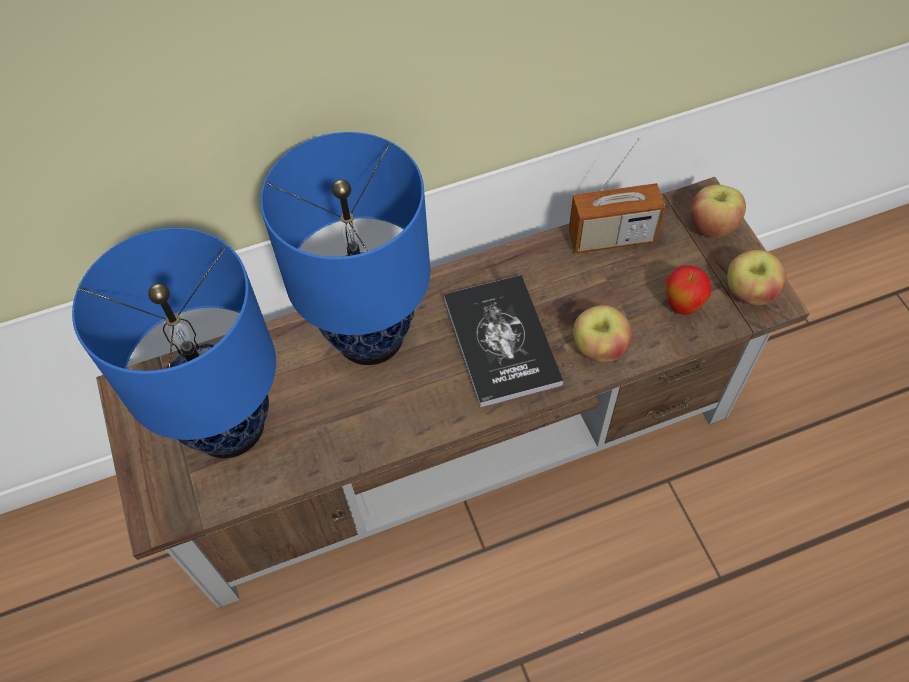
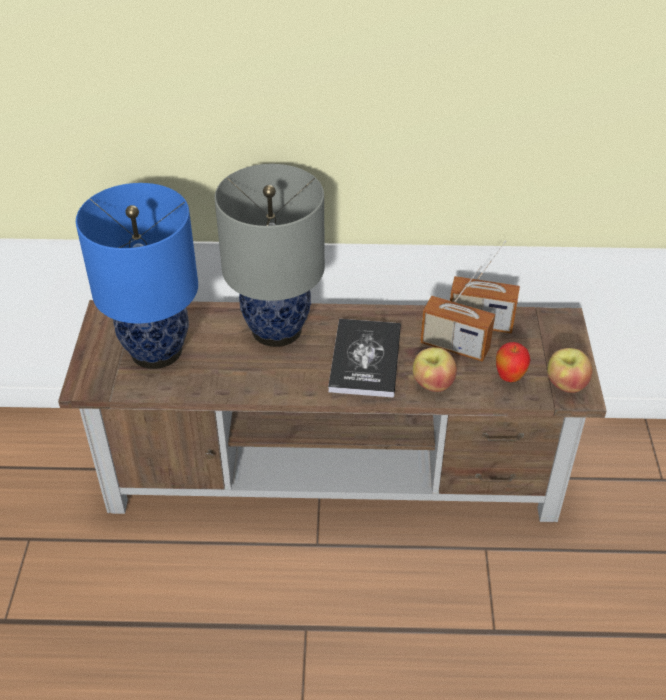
camera: 20 degrees right, 15 degrees down
blue table lamp [260,132,430,365] -> grey table lamp [215,164,325,347]
apple [690,184,746,238] -> none
none -> radio [420,266,495,362]

